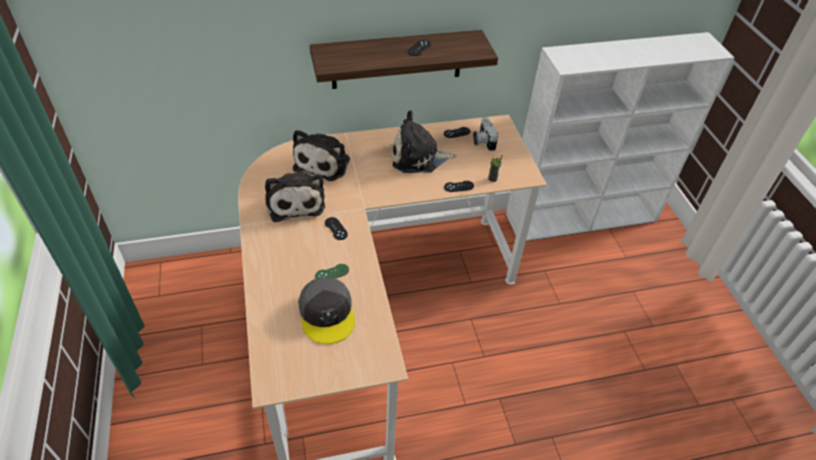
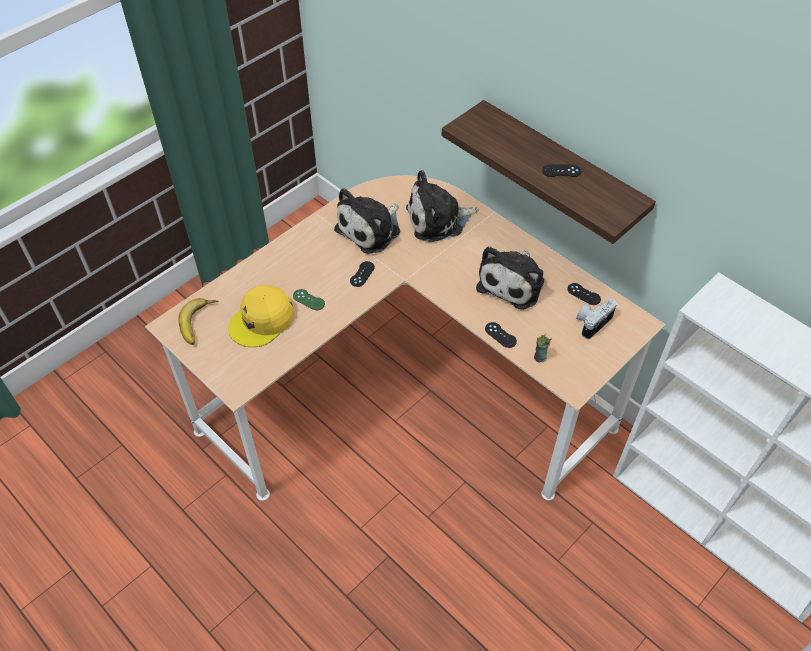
camera: 60 degrees right, 5 degrees up
grey cap [298,277,355,344] -> yellow cap [228,285,295,347]
plush toy [392,110,456,173] -> plush toy turned 120 degrees counterclockwise [476,246,544,310]
none -> banana [178,298,218,345]

